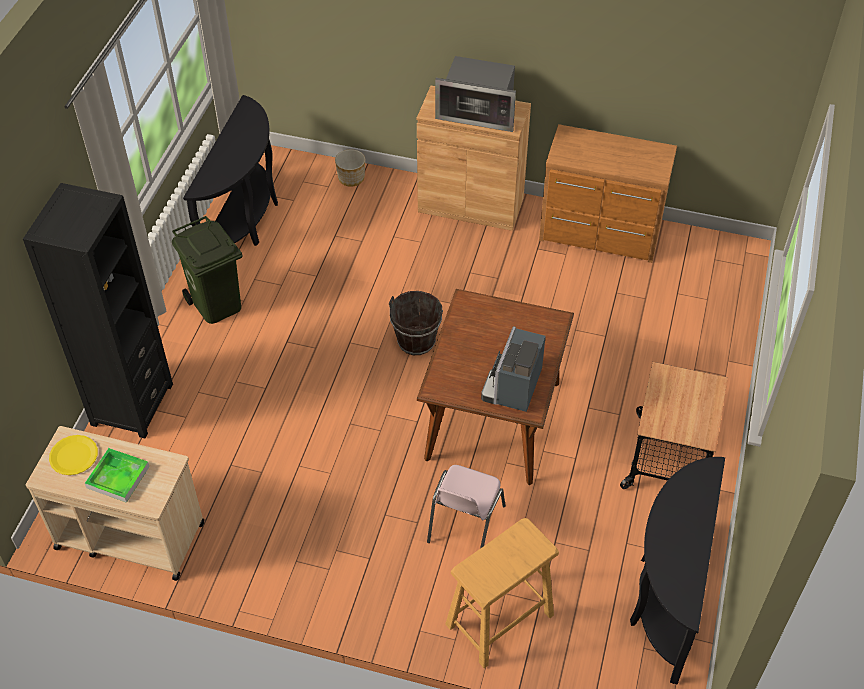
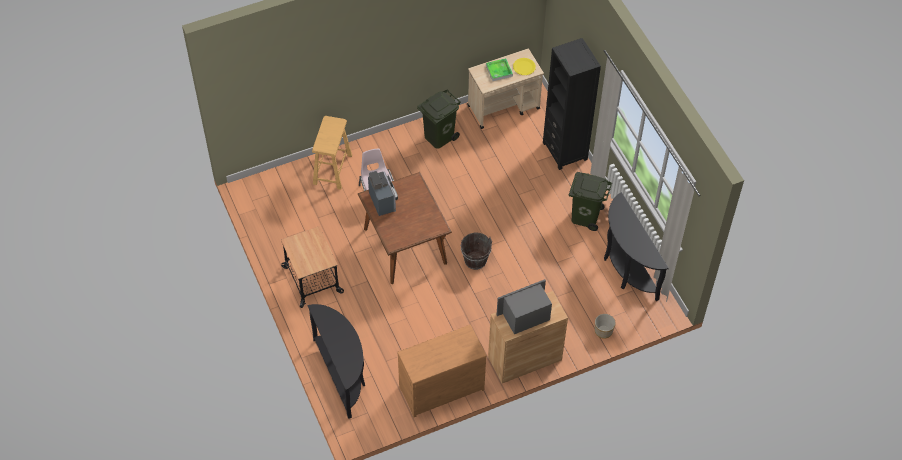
camera: 140 degrees right, 5 degrees up
black console table [630,457,725,684] -> black console table moved to [308,304,365,419]
none -> green trash can [417,90,461,149]

